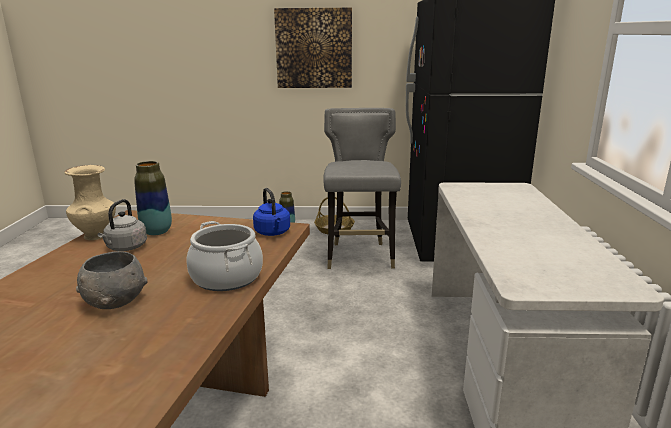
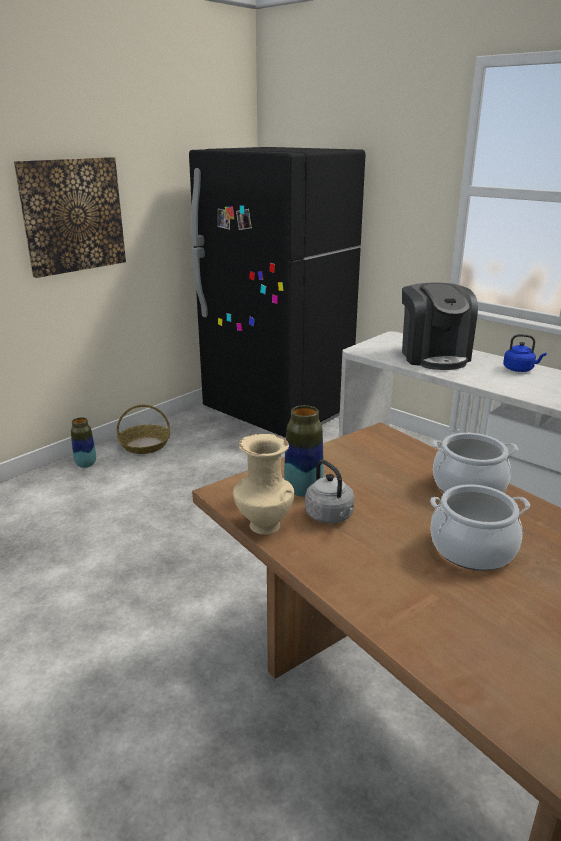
camera: 50 degrees left, 5 degrees up
grey bowl [76,251,148,309] -> cooking pot [430,484,530,571]
blue kettle [253,188,290,236] -> blue kettle moved to [503,334,547,372]
grey chair [323,108,401,269] -> none
none -> coffee machine [402,282,478,370]

